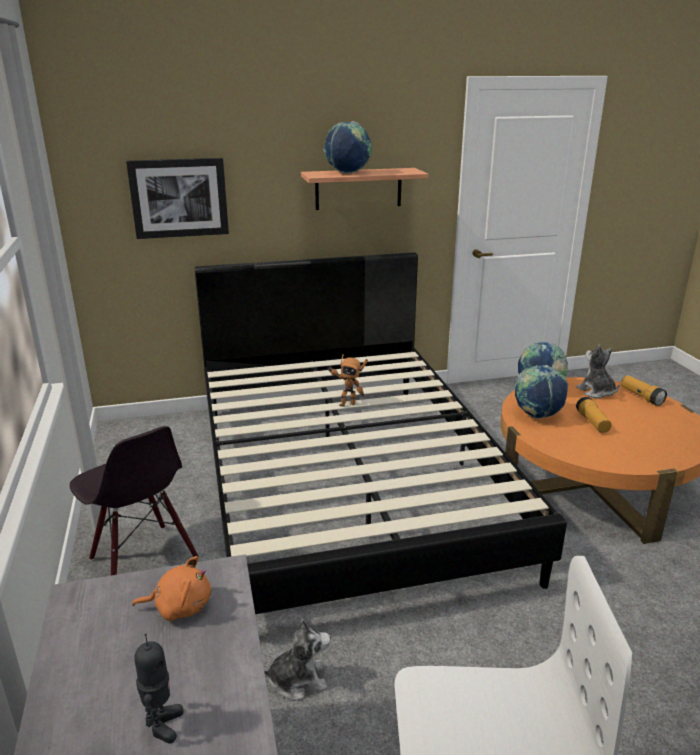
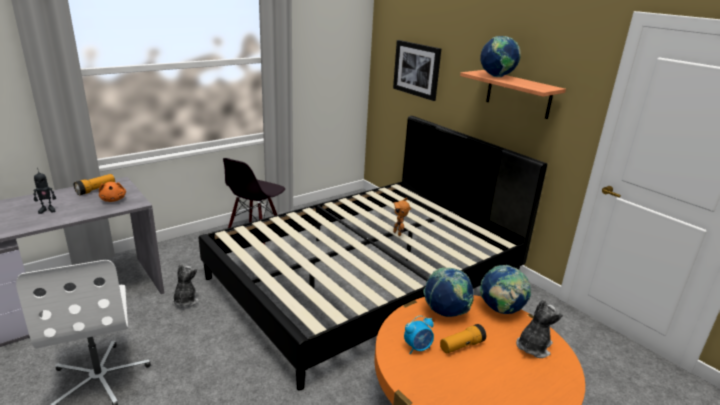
camera: 65 degrees right, 0 degrees up
plush toy [265,619,331,700] -> plush toy turned 150 degrees counterclockwise [172,264,199,307]
flashlight [621,375,667,406] -> flashlight moved to [74,174,115,195]
none -> alarm clock [404,316,434,354]

